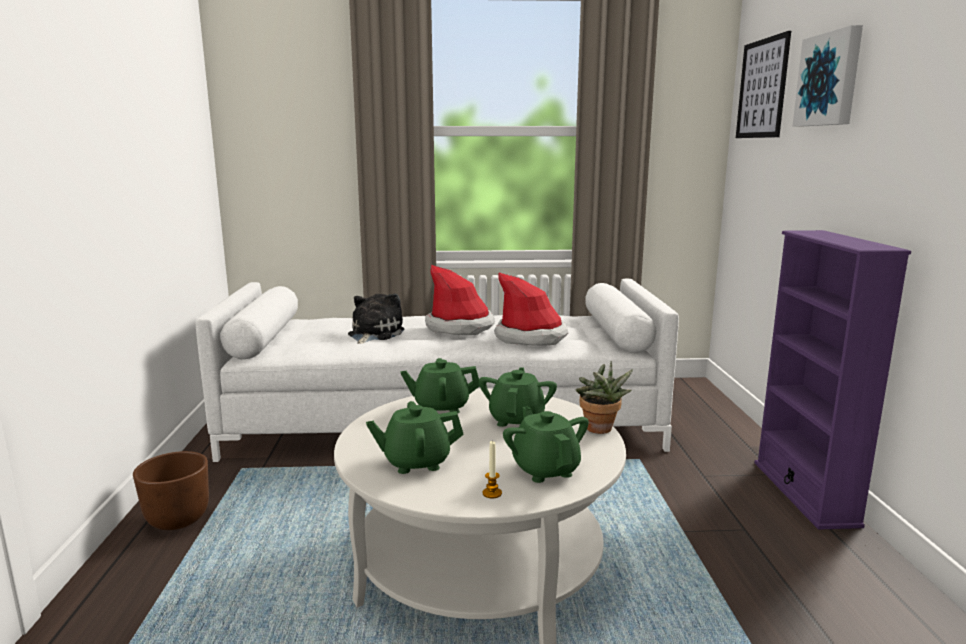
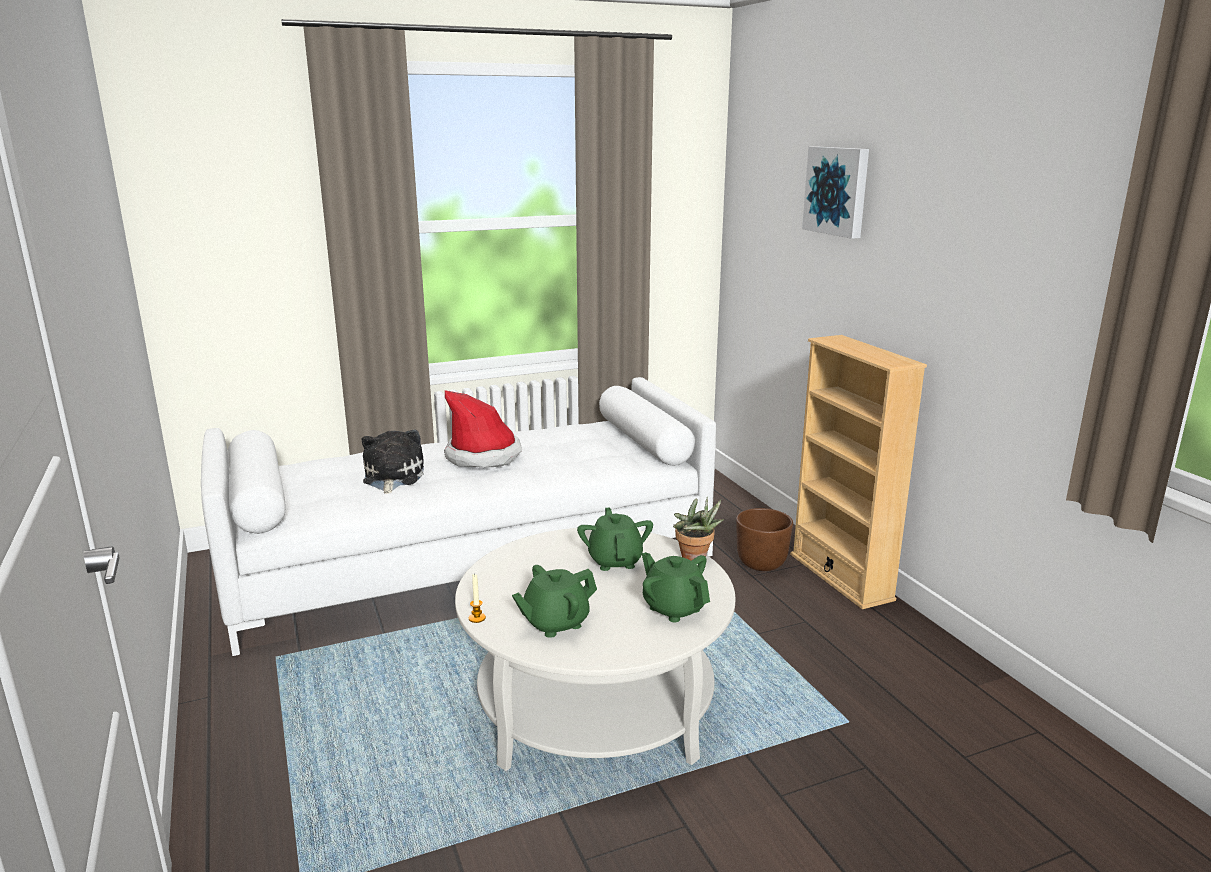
camera: 20 degrees left, 5 degrees up
brown planter [133,451,209,530] -> brown planter moved to [736,508,793,571]
green teapot [400,358,480,414] -> none
candle [483,440,502,499] -> candle moved to [469,574,486,623]
hat [494,273,569,346] -> none
picture [736,31,791,138] -> none
purple bookcase [755,230,911,530] -> beige bookcase [790,335,927,609]

